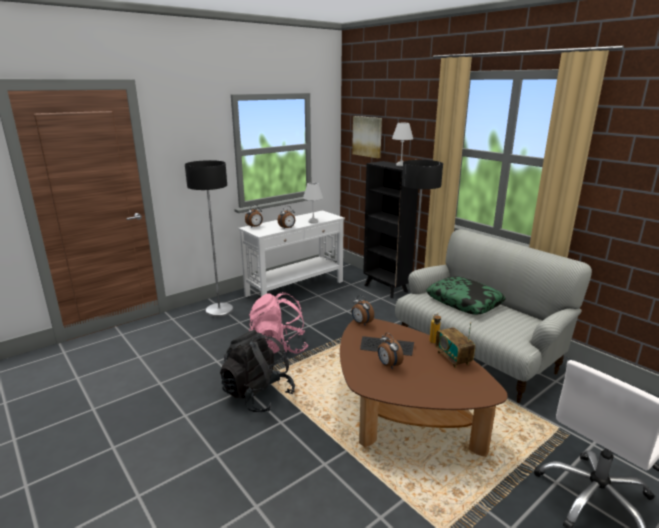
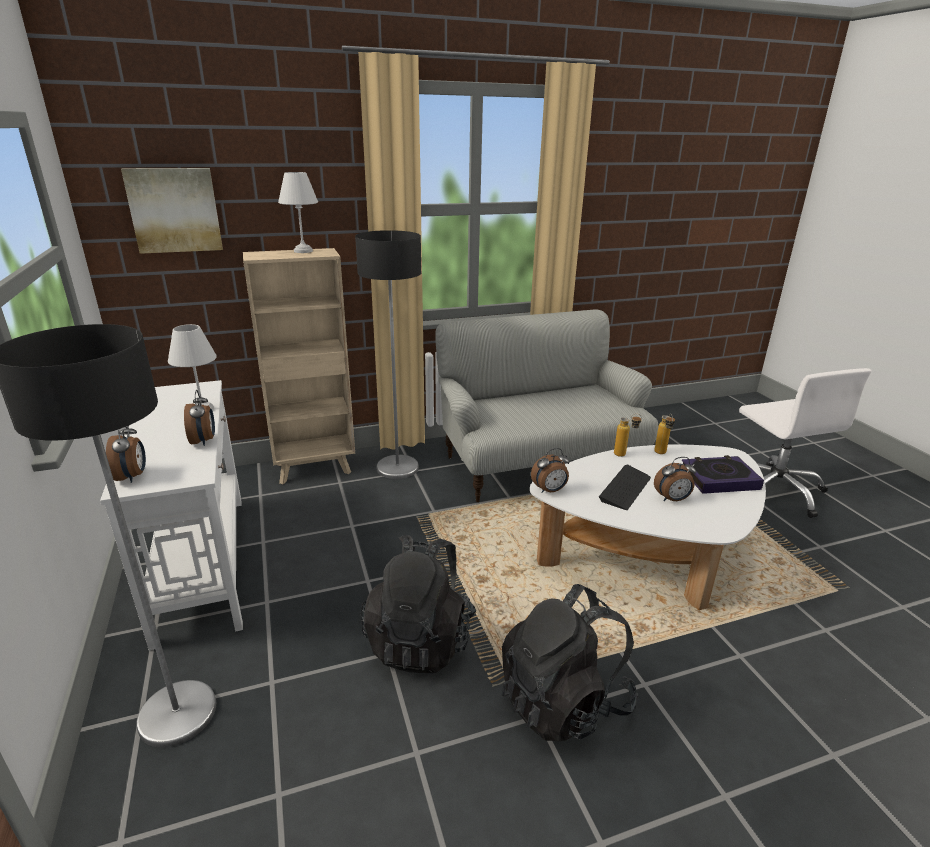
camera: 70 degrees left, 5 degrees up
pink backpack [249,292,309,354] -> black backpack [361,534,476,674]
brown coffee table [340,319,508,457] -> white coffee table [530,444,766,610]
black bookcase [363,161,418,298] -> beige bookcase [243,248,355,484]
pillow [426,276,505,315] -> none
radio [435,322,475,368] -> bottle [654,414,675,454]
none -> book [682,455,764,494]

